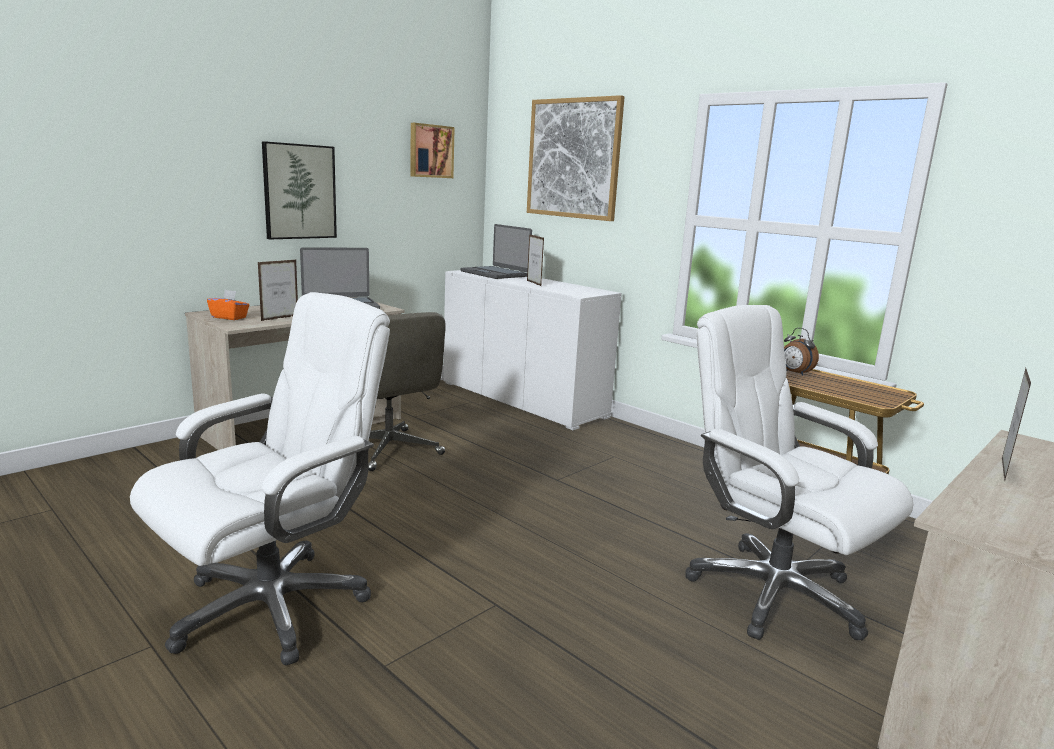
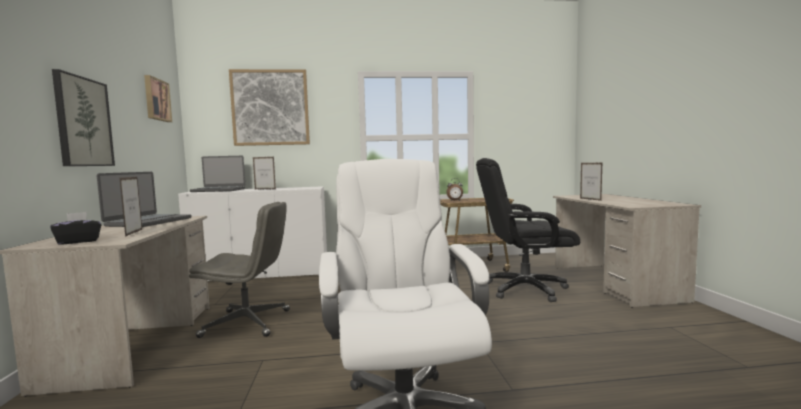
camera: 50 degrees left, 10 degrees down
orange tissue box [207,290,250,320] -> black tissue box [50,212,102,245]
white office chair [685,305,914,641] -> black office chair [476,158,580,302]

